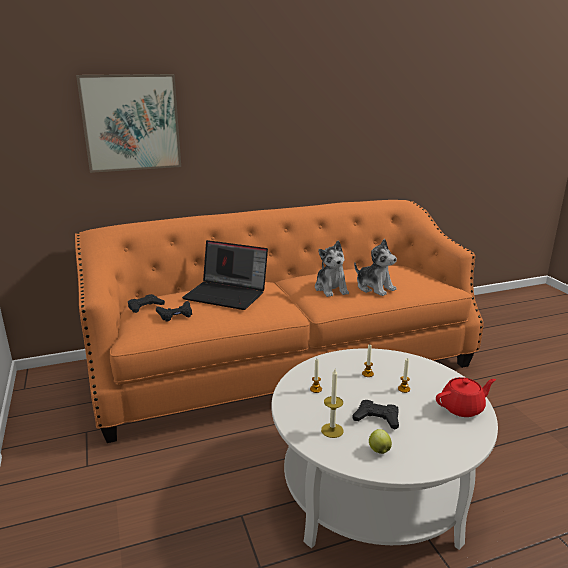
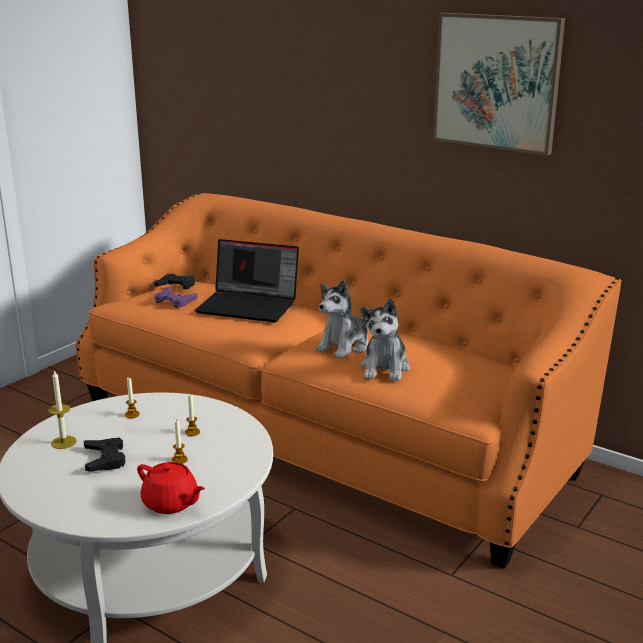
camera: 55 degrees right, 0 degrees up
picture [76,74,181,173] -> picture moved to [433,13,565,156]
black game controller [156,301,192,321] -> purple game controller [154,286,198,308]
laptop [182,240,268,310] -> laptop turned 60 degrees counterclockwise [195,239,299,322]
apple [369,429,392,454] -> none

